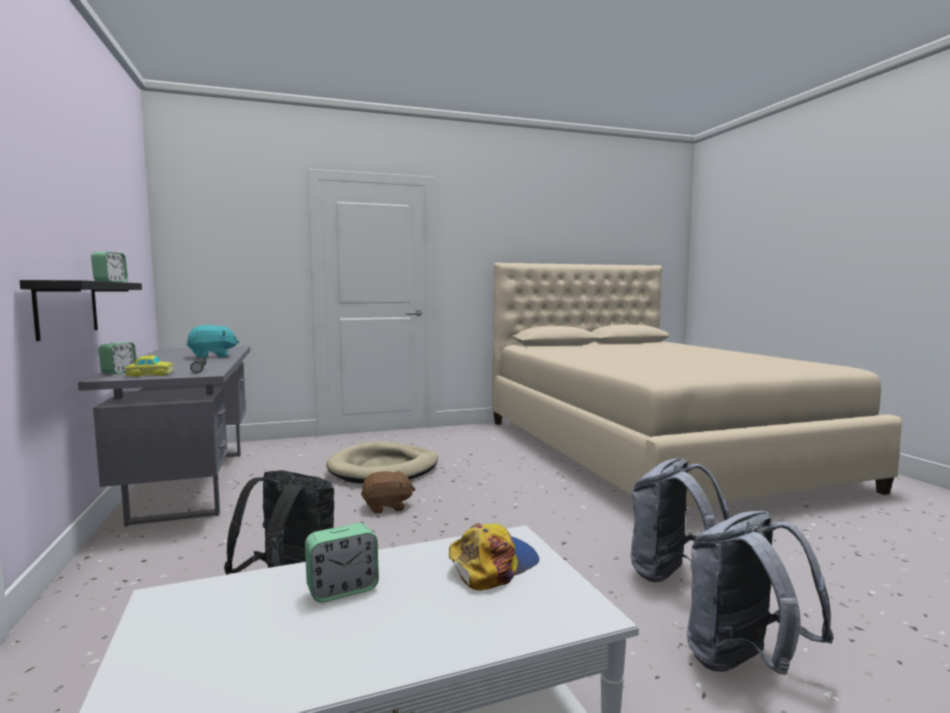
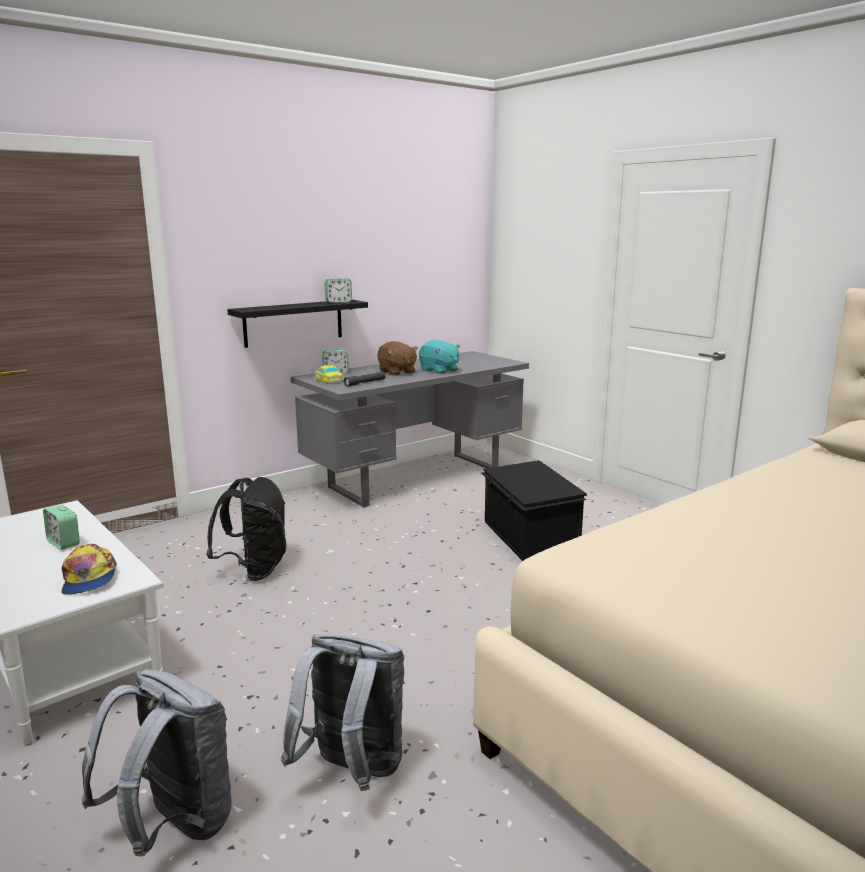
camera: 70 degrees right, 10 degrees up
beige dog bed [326,441,438,484] -> black storage box [481,460,587,561]
brown plush toy [361,470,415,513] -> brown plush toy moved to [378,341,418,376]
cap [449,523,539,591] -> cap turned 45 degrees clockwise [61,544,117,595]

